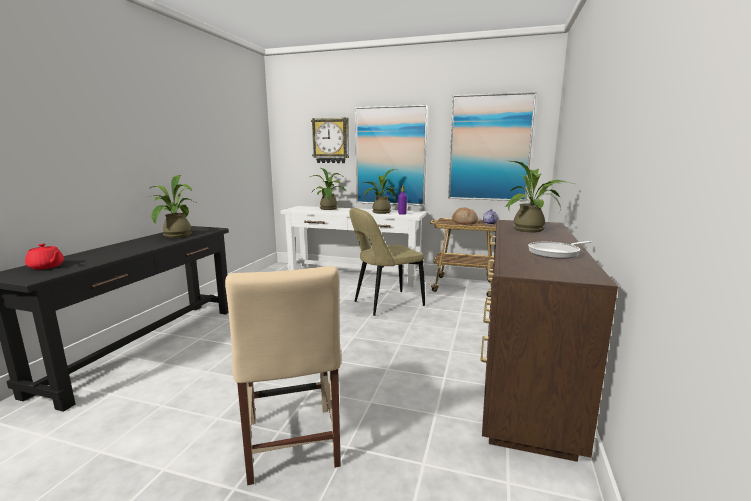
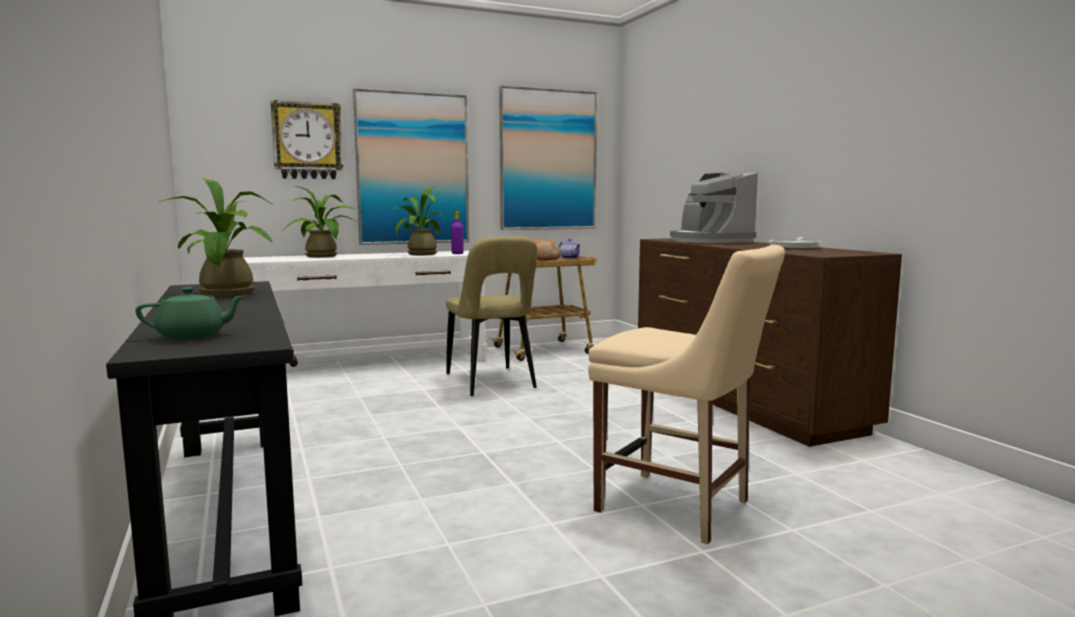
camera: 40 degrees left, 5 degrees down
red teapot [25,244,64,269] -> green teapot [135,287,245,340]
beige chair [349,208,425,316] -> beige chair turned 45 degrees counterclockwise [446,236,538,396]
potted plant [505,161,574,232] -> coffee machine [670,173,758,243]

